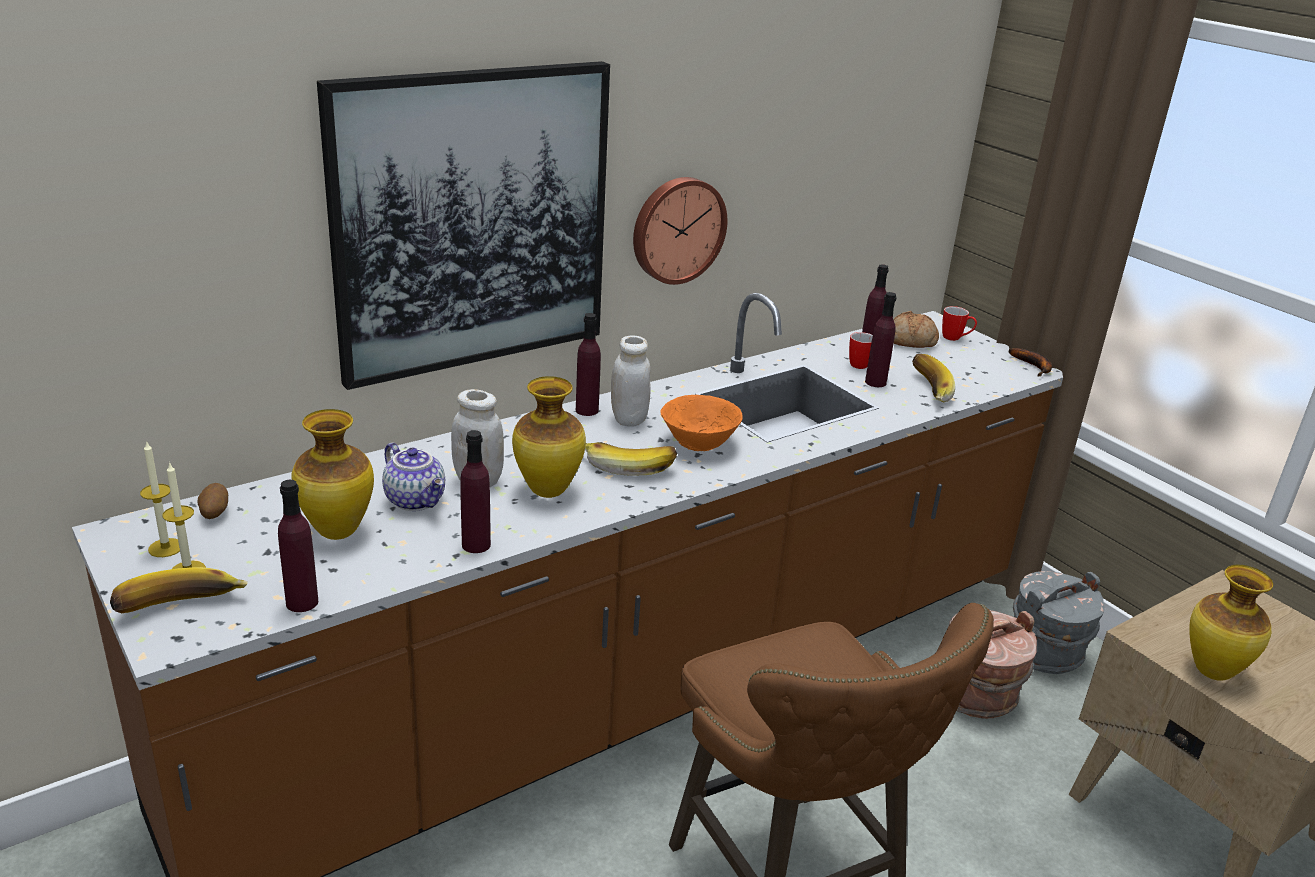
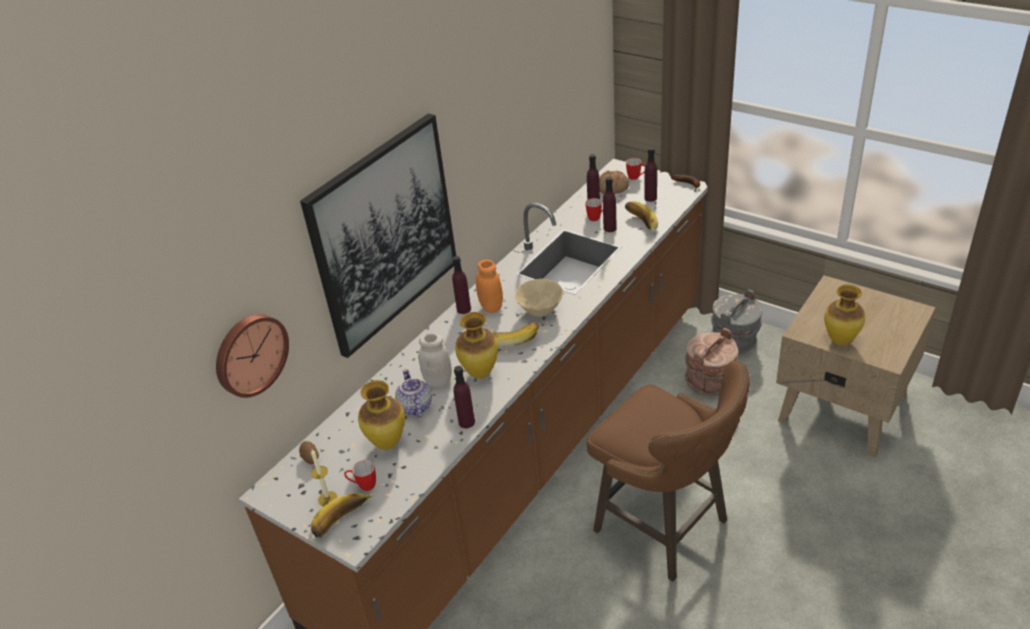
camera: 15 degrees left, 10 degrees up
candle [140,441,180,557] -> none
purple bottle [278,480,318,612] -> purple bottle moved to [644,147,657,202]
teapot [382,442,445,511] -> teapot turned 135 degrees counterclockwise [395,369,432,418]
white jar [611,336,651,427] -> orange jar [476,260,503,313]
wall clock [633,177,727,285] -> wall clock moved to [216,314,289,398]
orange bowl [660,395,743,451] -> beige bowl [515,279,563,317]
none -> mug [344,460,376,491]

